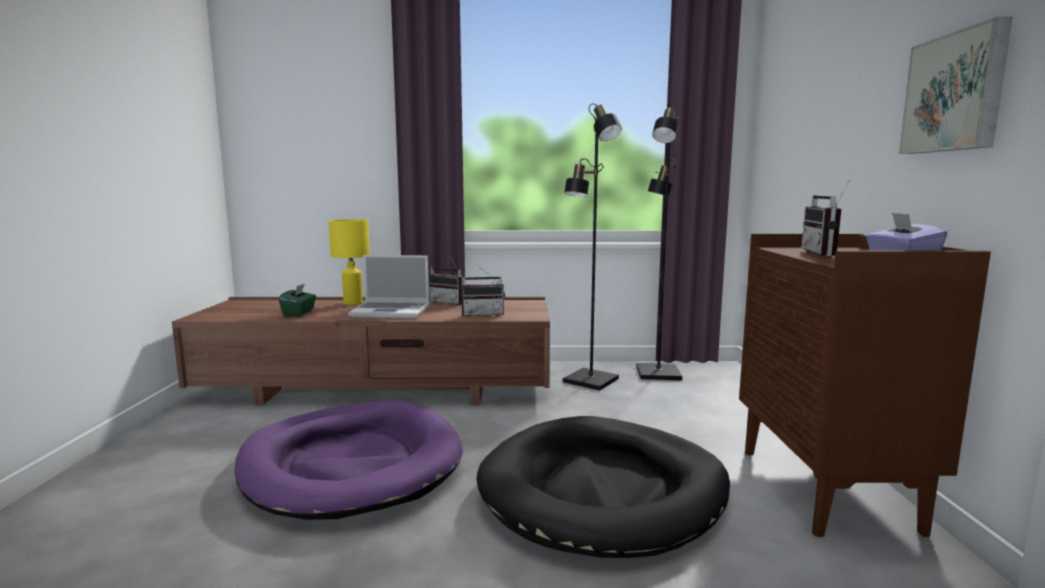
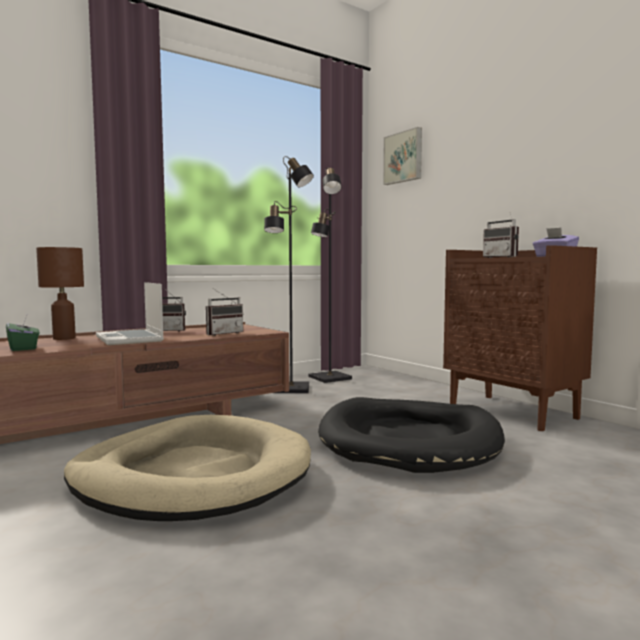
camera: 35 degrees left, 5 degrees down
purple dog bed [234,400,463,520] -> beige dog bed [64,415,311,521]
yellow table lamp [329,219,370,305] -> brown table lamp [36,247,84,340]
laptop [348,255,429,318] -> laptop turned 90 degrees clockwise [96,282,164,345]
picture [899,17,1012,154] -> picture moved to [383,127,422,185]

